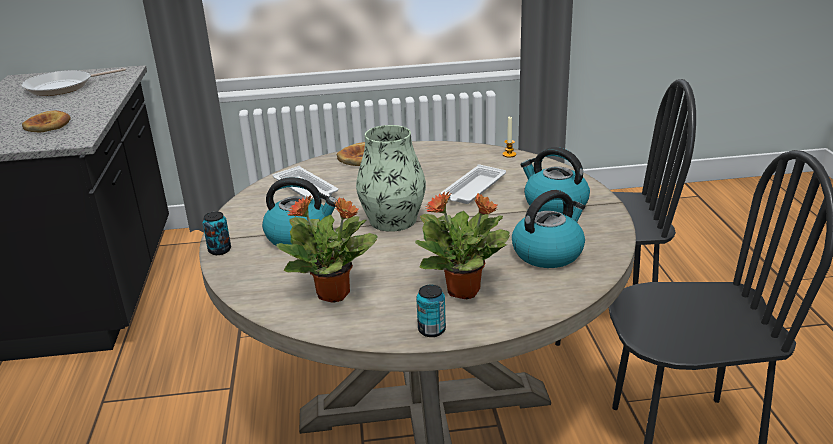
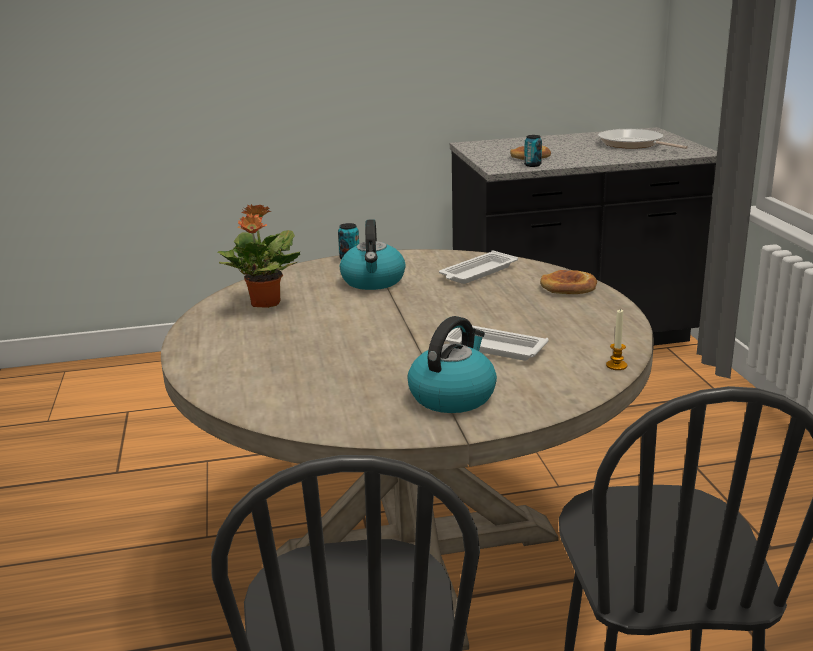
camera: 85 degrees right, 5 degrees down
vase [356,125,426,232] -> none
potted plant [415,191,510,299] -> none
can [416,285,446,337] -> can moved to [524,135,542,167]
kettle [512,190,585,268] -> none

